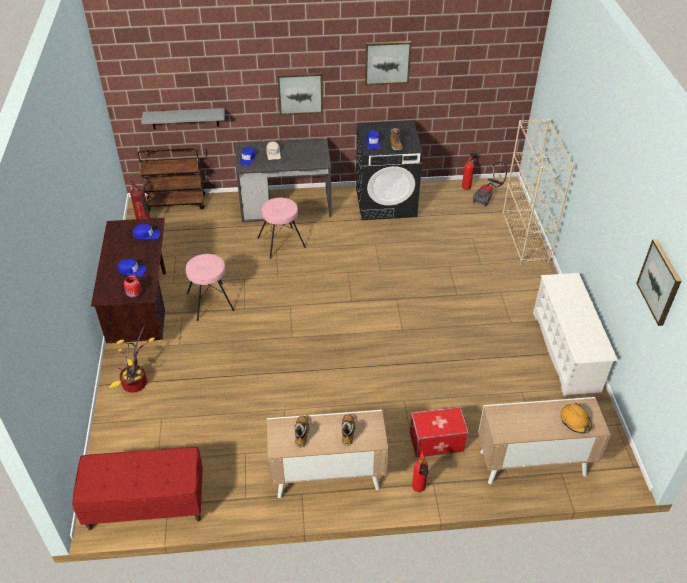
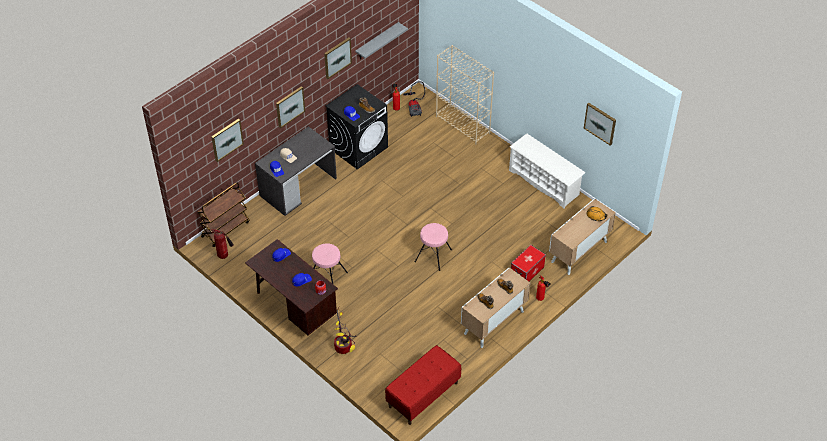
camera: 40 degrees left, 5 degrees up
grey shelf [141,108,225,130] -> grey shelf moved to [355,22,408,59]
pink stool [258,198,306,259] -> pink stool moved to [415,223,452,271]
none -> picture [211,119,244,162]

